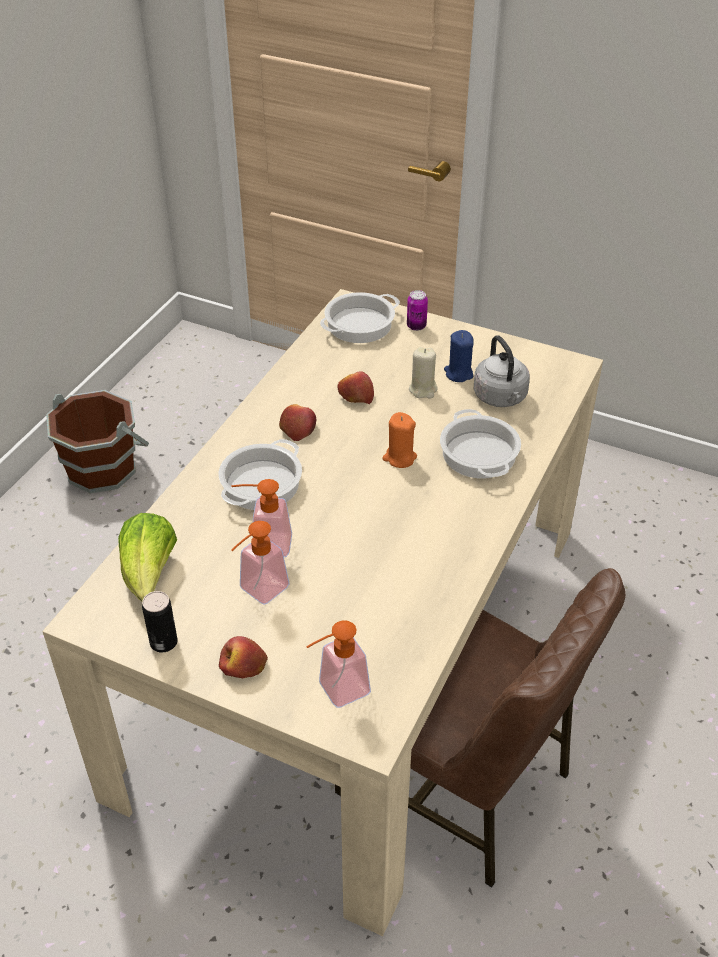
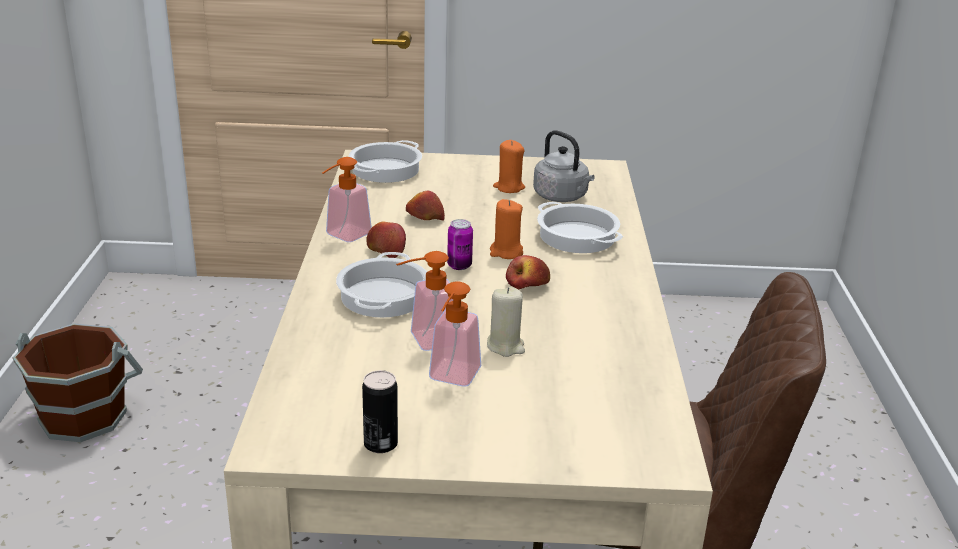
camera: 25 degrees left, 15 degrees down
lettuce [118,513,177,602] -> none
apple [219,636,268,678] -> apple moved to [506,255,550,289]
soap dispenser [306,620,371,708] -> soap dispenser moved to [322,157,372,242]
can [407,290,428,331] -> can moved to [447,219,473,270]
beige candle [409,347,438,399] -> beige candle moved to [487,287,525,357]
blue candle [444,330,473,382] -> orange candle [493,140,525,193]

